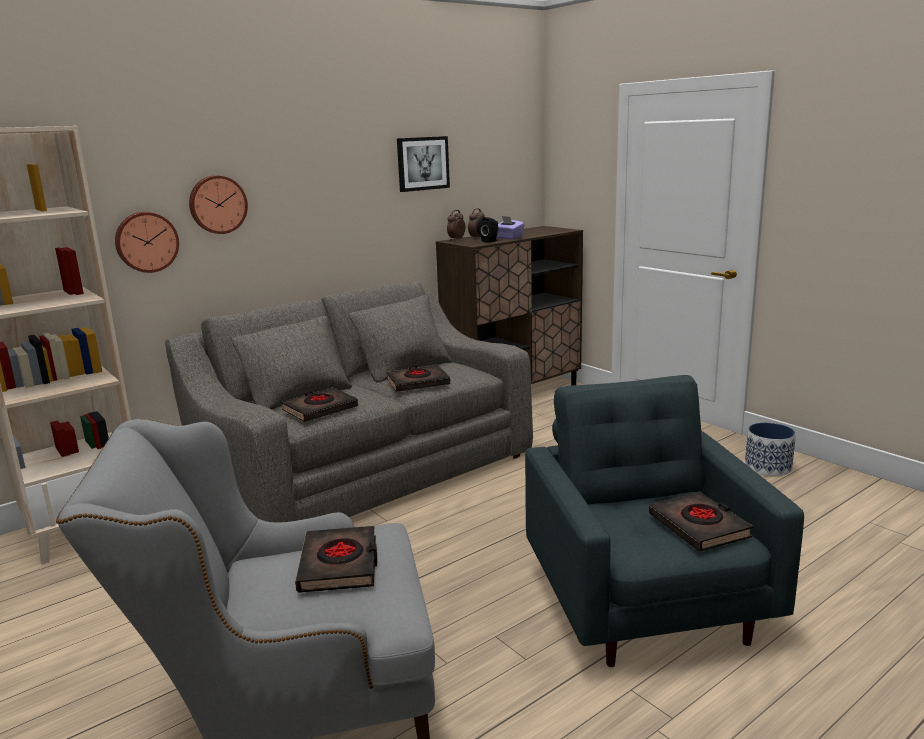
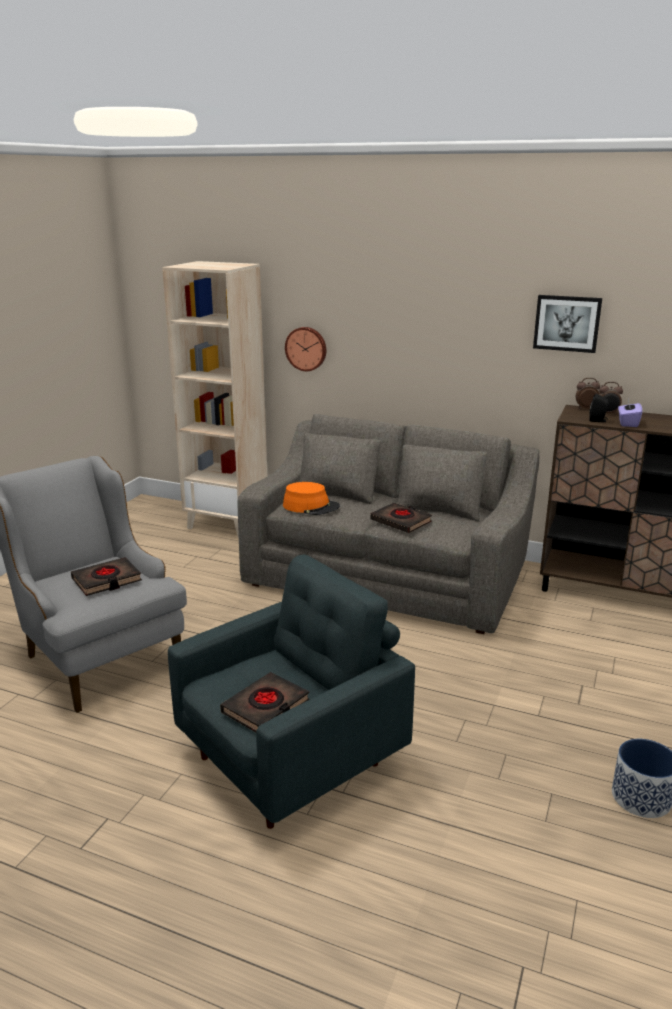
camera: 60 degrees right, 5 degrees up
wall clock [189,175,248,234] -> none
black book [281,387,358,422] -> orange hat [283,482,340,515]

